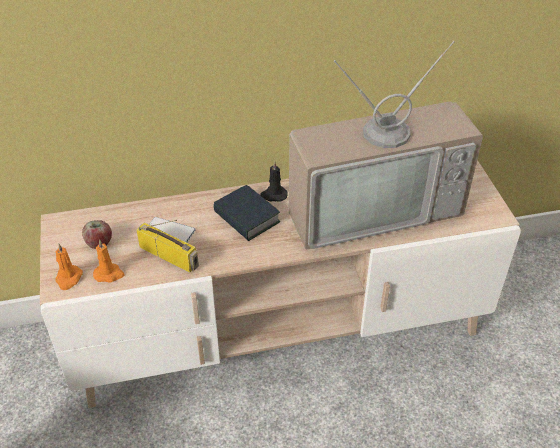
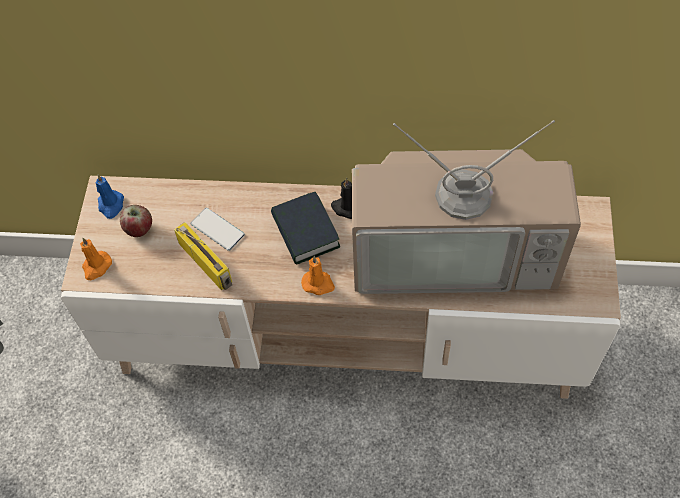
camera: 20 degrees right, 15 degrees up
orange candle [93,239,124,282] -> orange candle moved to [301,256,335,295]
none -> blue candle [95,175,124,219]

